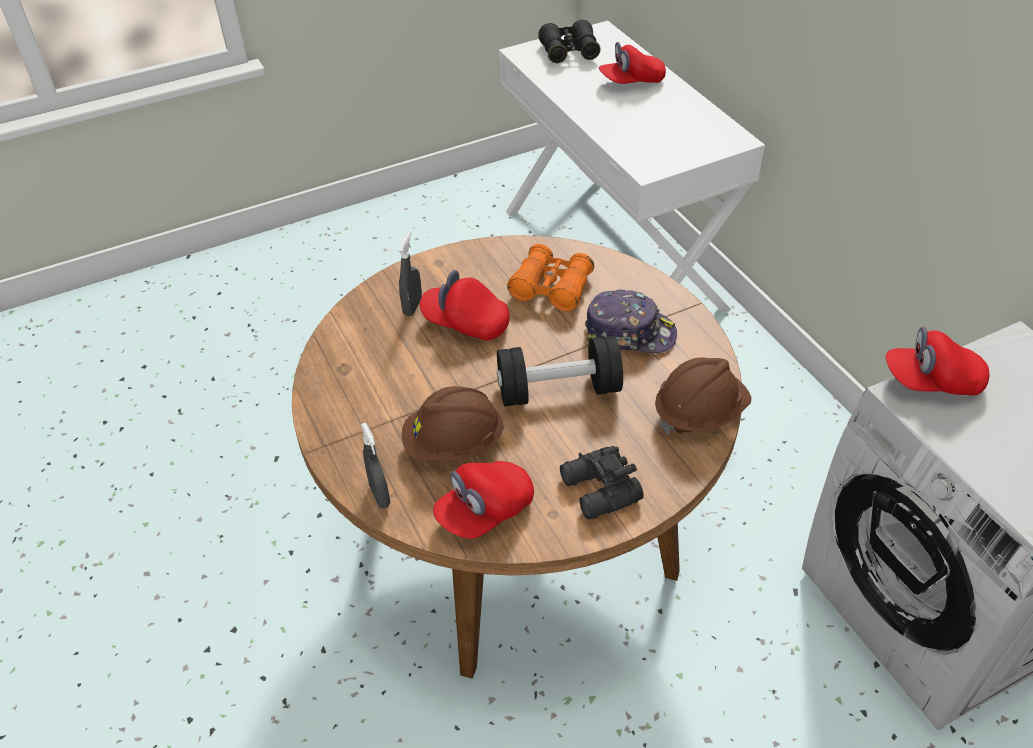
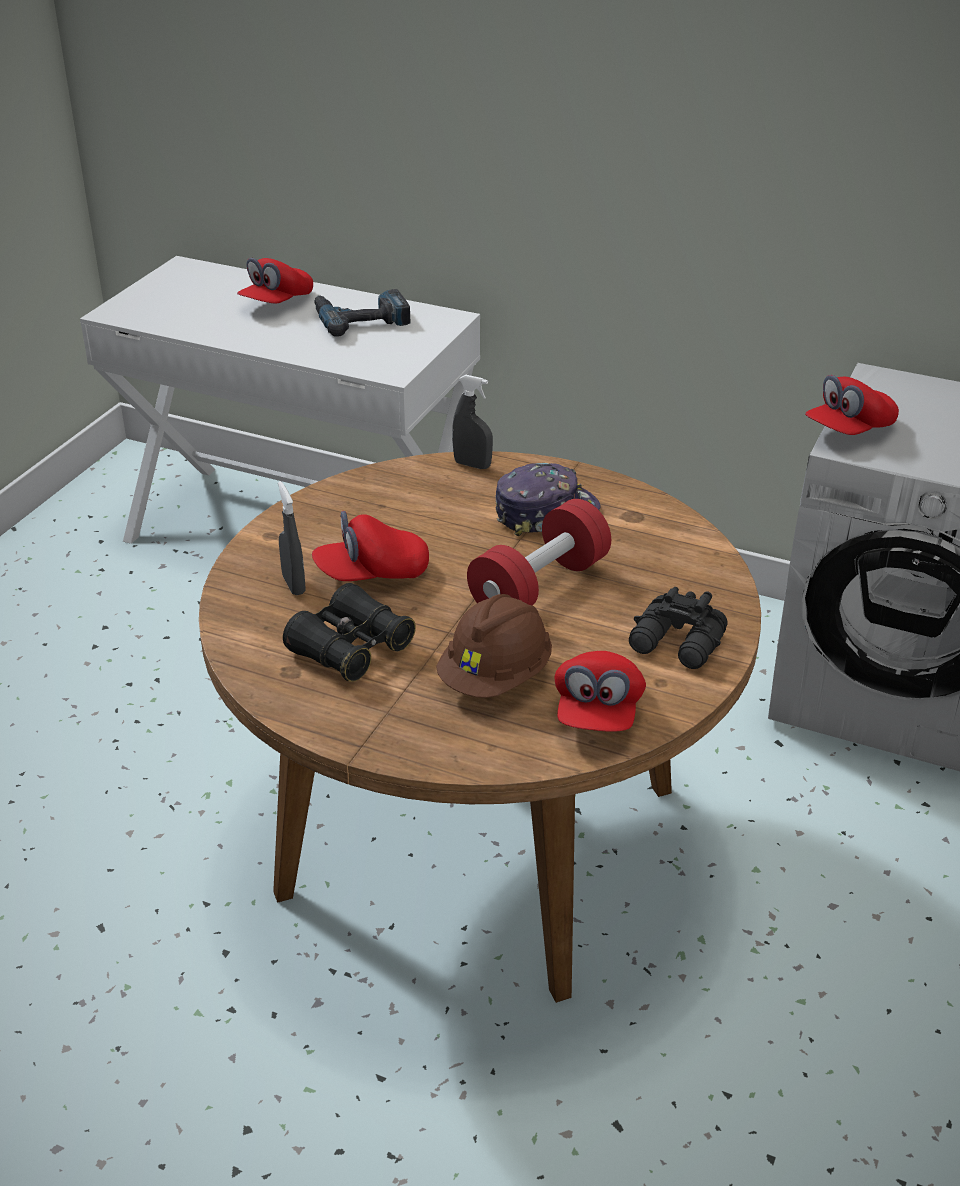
camera: 40 degrees left, 10 degrees down
grey spray bottle [361,423,390,508] -> grey spray bottle moved to [452,375,493,469]
black dumbbell [497,336,623,407] -> red dumbbell [467,499,611,606]
orange binoculars [507,244,594,311] -> none
black binoculars [538,20,600,63] -> black binoculars moved to [283,583,416,682]
brown hard hat [655,357,751,435] -> none
none -> power drill [314,289,410,337]

